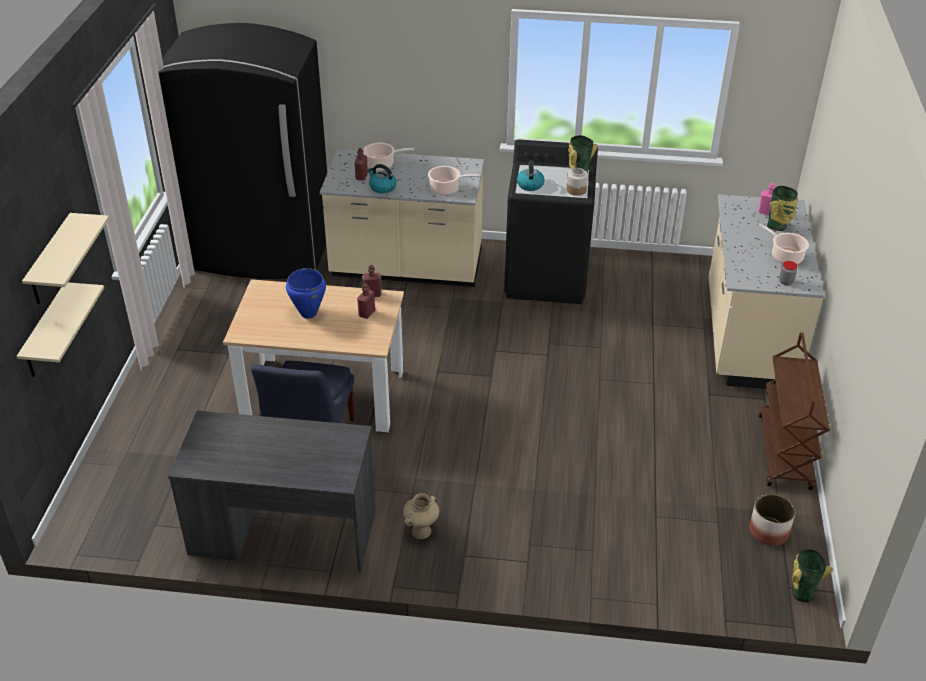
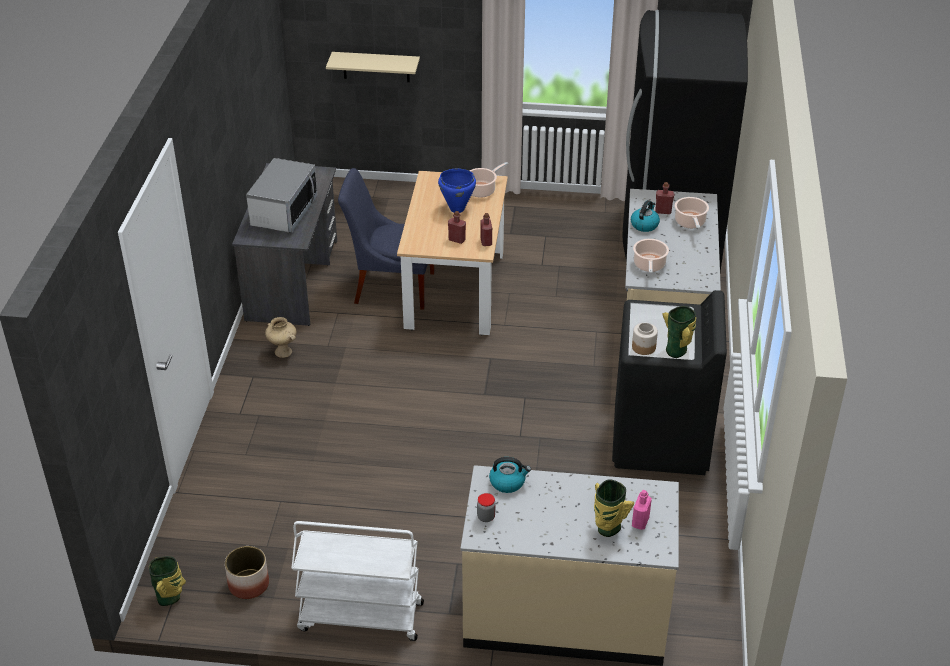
camera: 90 degrees right, 0 degrees up
beige shelf [22,213,110,304] -> none
kettle [517,160,545,191] -> kettle moved to [489,457,531,493]
cooking pot [758,224,809,264] -> cooking pot moved to [469,162,508,198]
brown cart [758,332,830,490] -> white cart [291,521,424,641]
none -> microwave [246,158,318,233]

